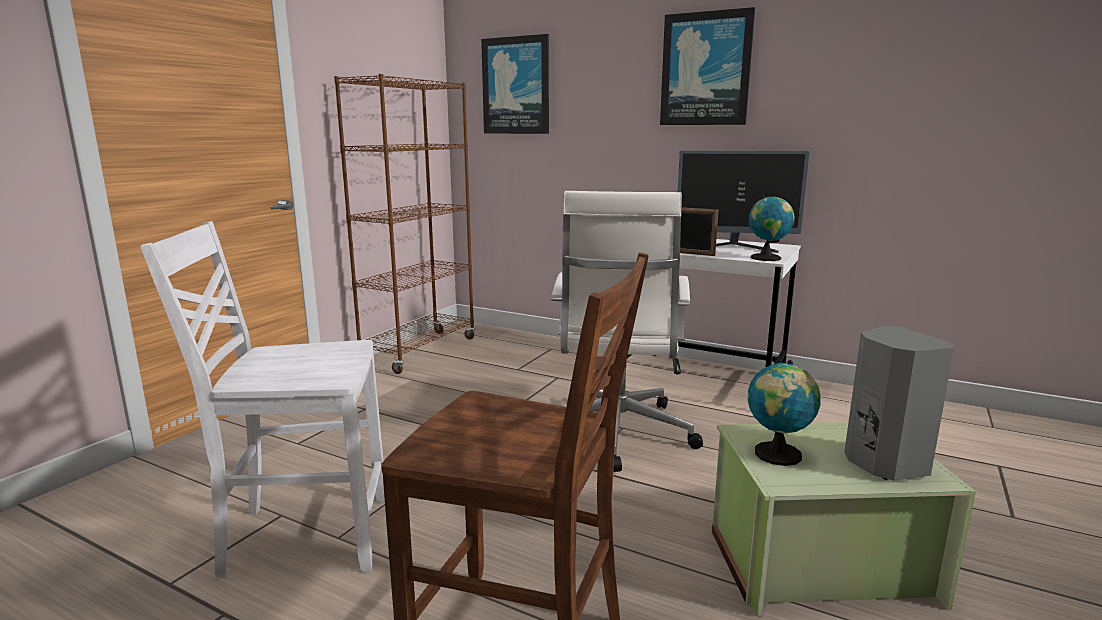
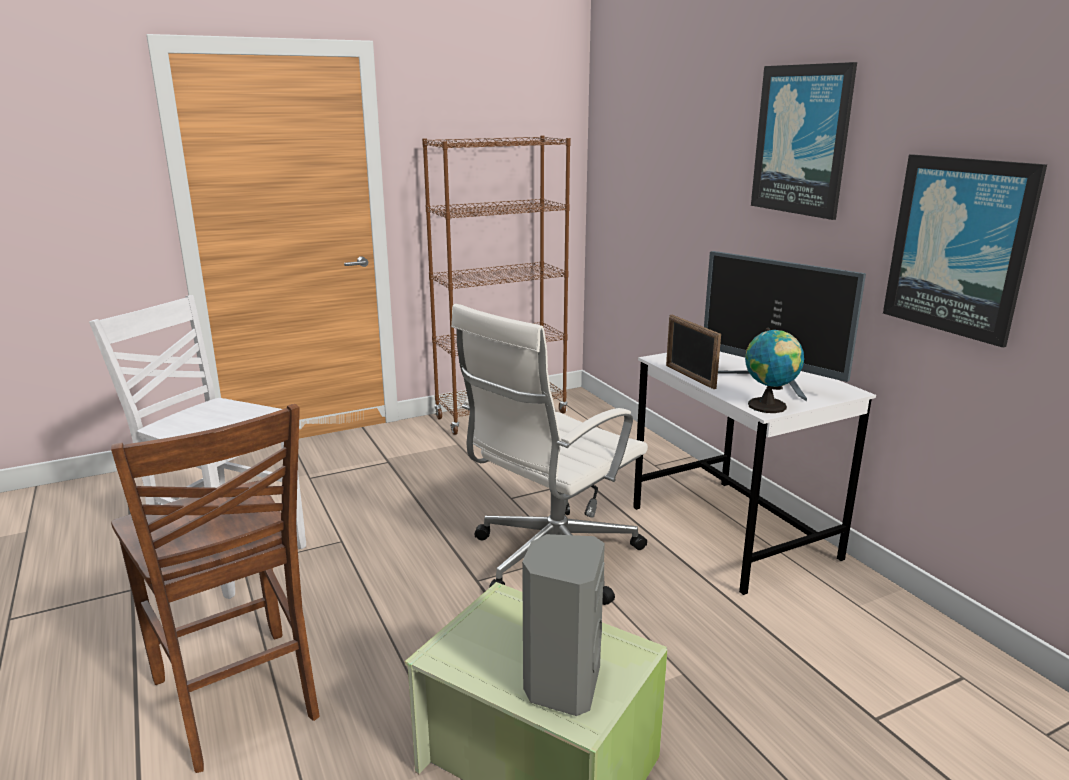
camera: 35 degrees right, 5 degrees up
picture [481,34,549,134] -> picture moved to [883,154,1047,348]
globe [747,360,821,466] -> none

